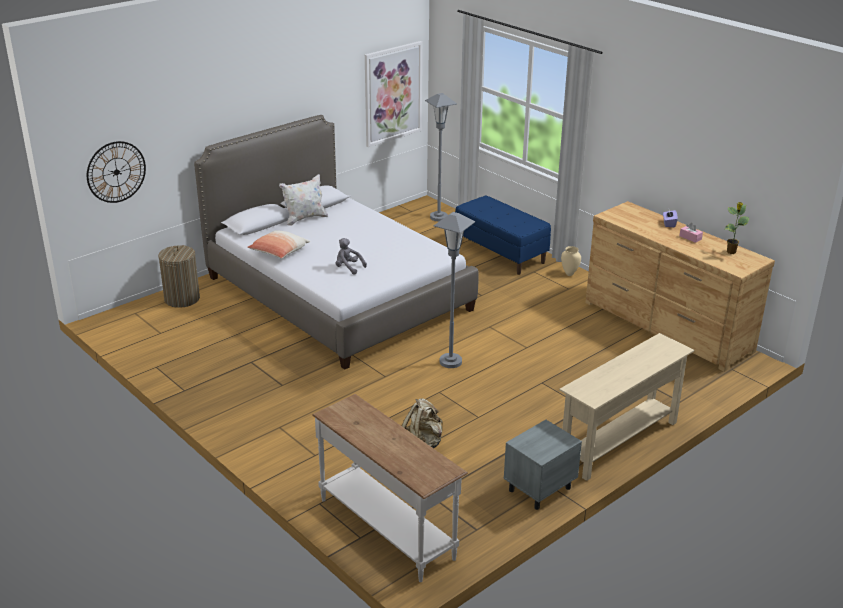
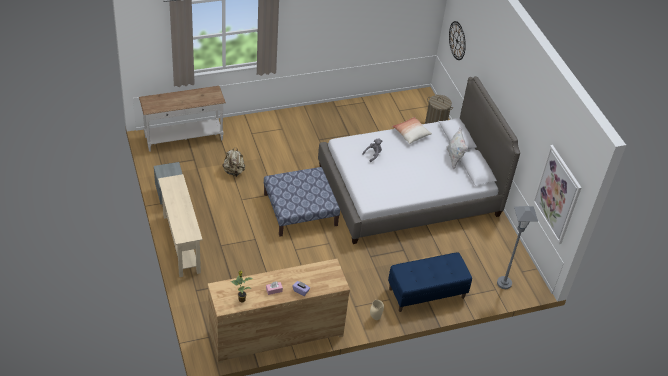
camera: 110 degrees right, 15 degrees up
grey floor lamp [434,212,475,368] -> ottoman [264,167,340,237]

